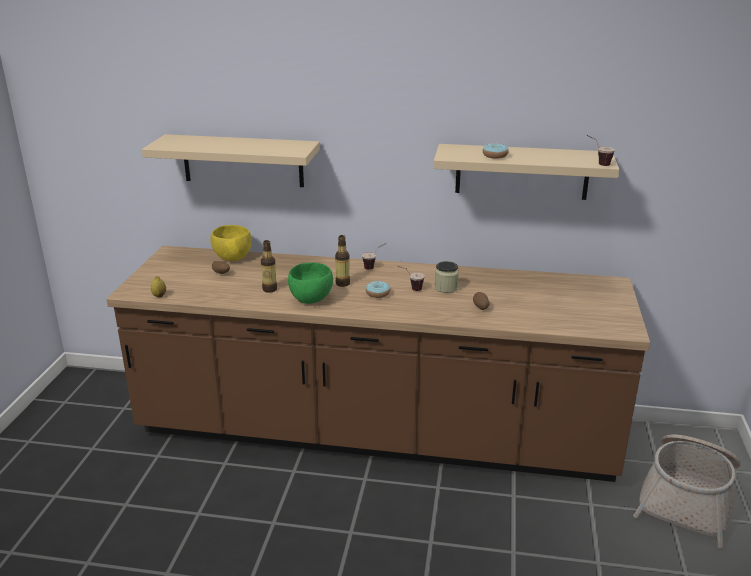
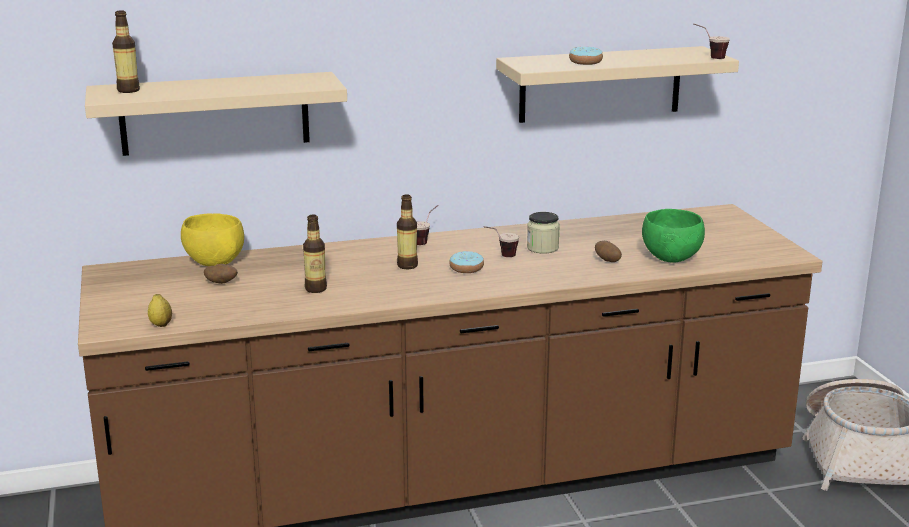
camera: 25 degrees left, 5 degrees down
green bowl [288,263,333,304] -> green bowl moved to [642,209,705,263]
none -> bottle [112,10,140,93]

